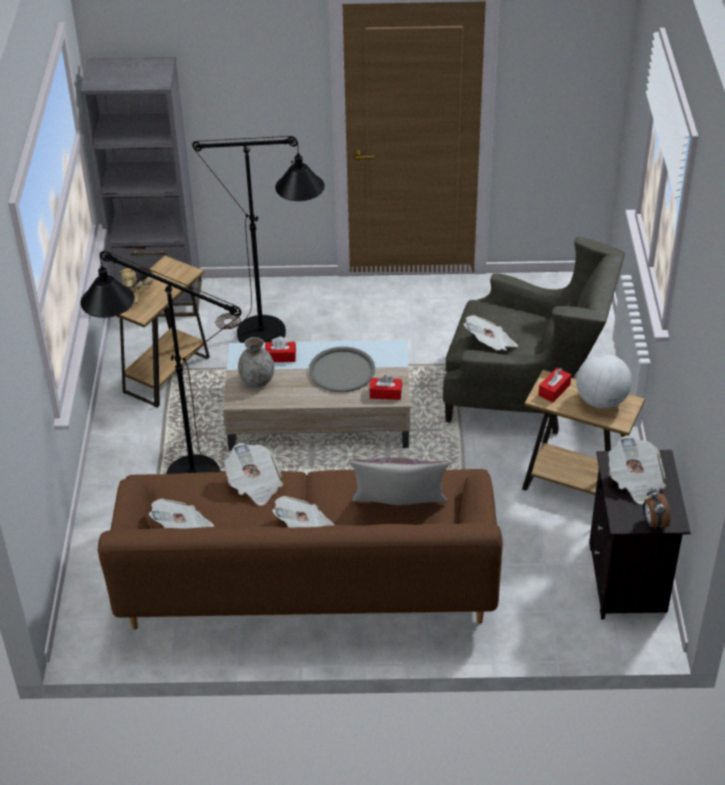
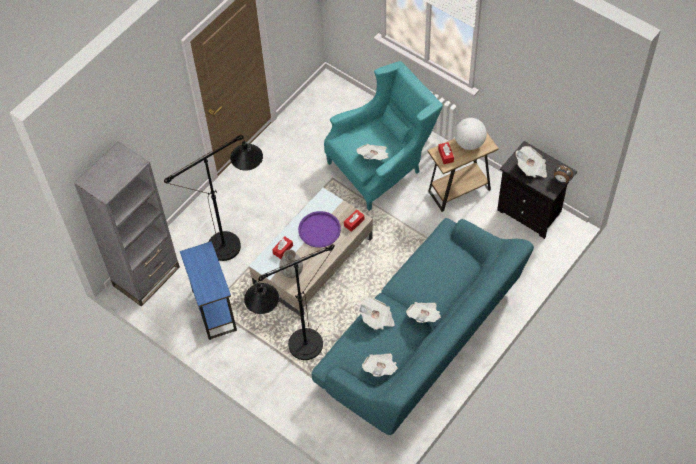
camera: 50 degrees left, 15 degrees up
brown sofa [98,469,503,630] -> turquoise sofa [311,218,534,435]
brown side table [117,256,210,408] -> blue side table [180,241,237,340]
plush toy [119,266,154,304] -> none
grey tray [309,347,375,392] -> purple tray [298,211,341,248]
grey pillow [349,457,450,505] -> none
grey armchair [443,237,625,434] -> turquoise armchair [324,61,443,211]

